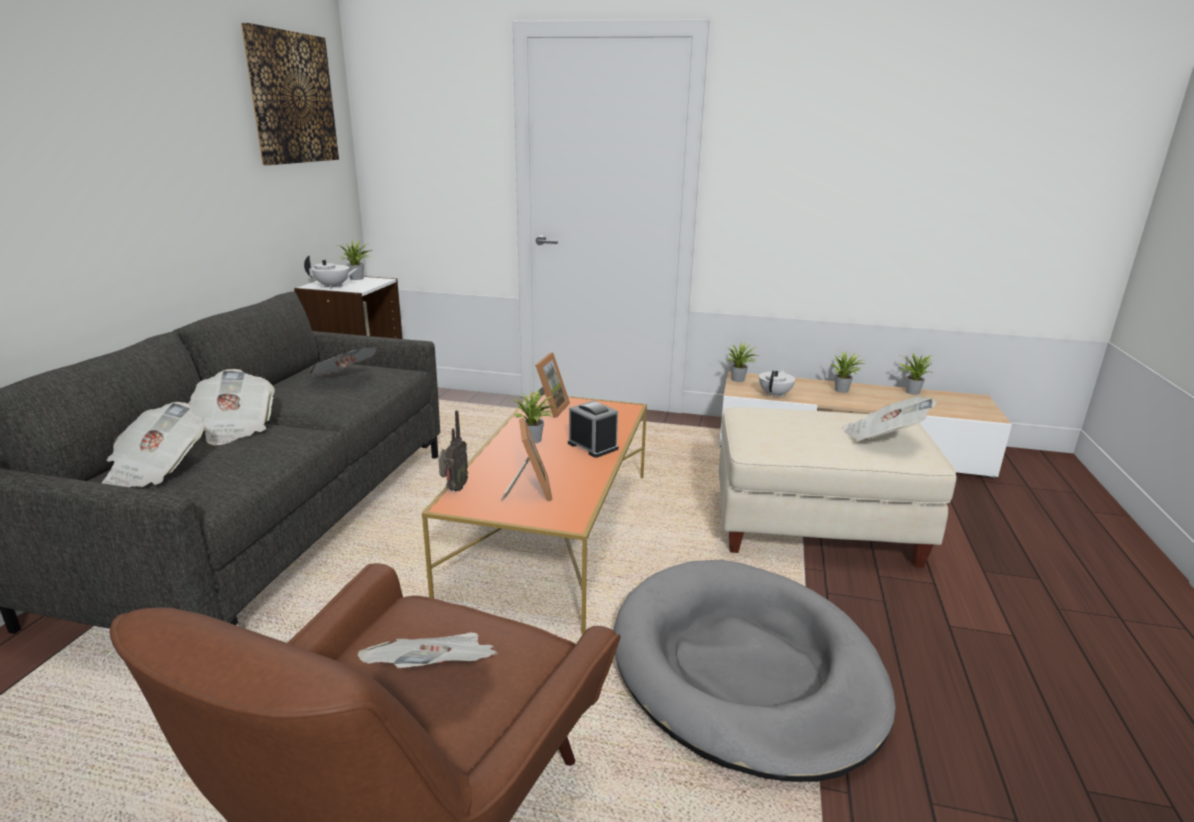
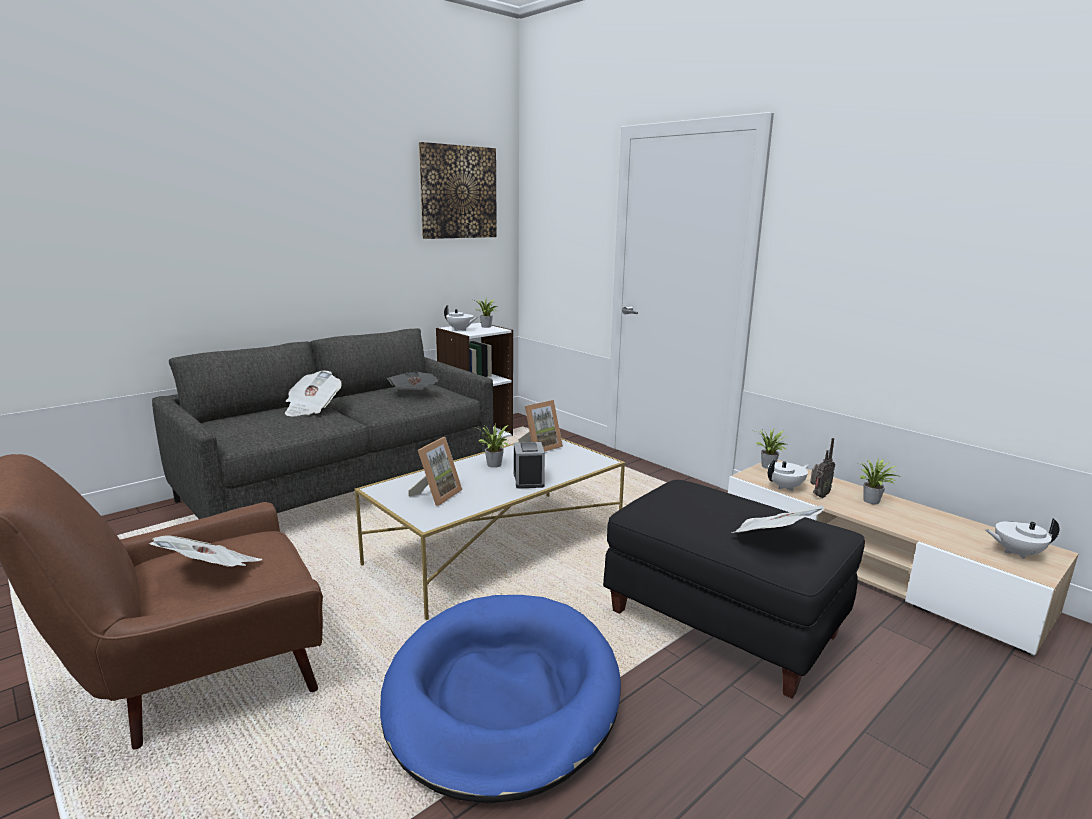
camera: 35 degrees right, 5 degrees down
newspaper [102,402,204,487] -> none
orange coffee table [422,392,647,634] -> white coffee table [354,438,625,620]
radio [438,410,468,491] -> radio moved to [810,438,835,498]
grey dog bed [614,560,896,782] -> blue dog bed [380,595,621,803]
beige ottoman [718,407,956,568] -> black ottoman [603,480,865,699]
potted plant [898,352,933,395] -> none
none -> white teapot [985,519,1059,559]

